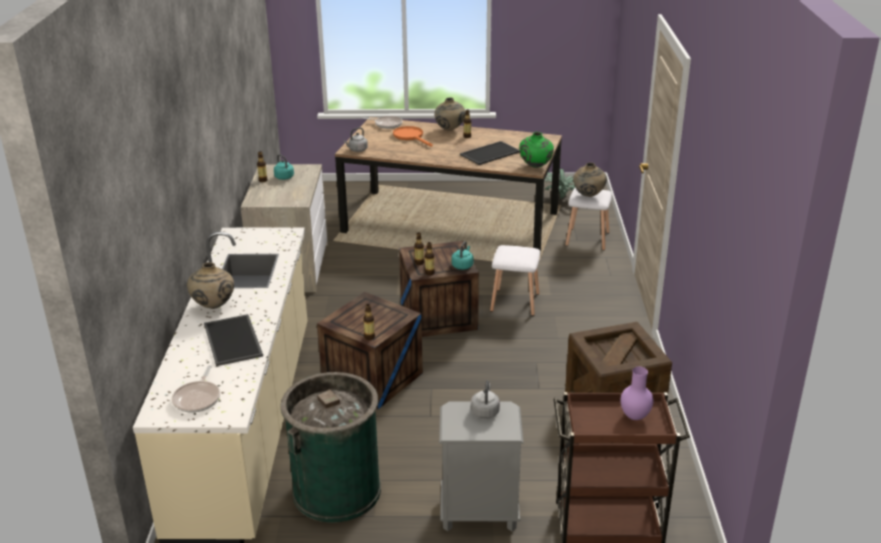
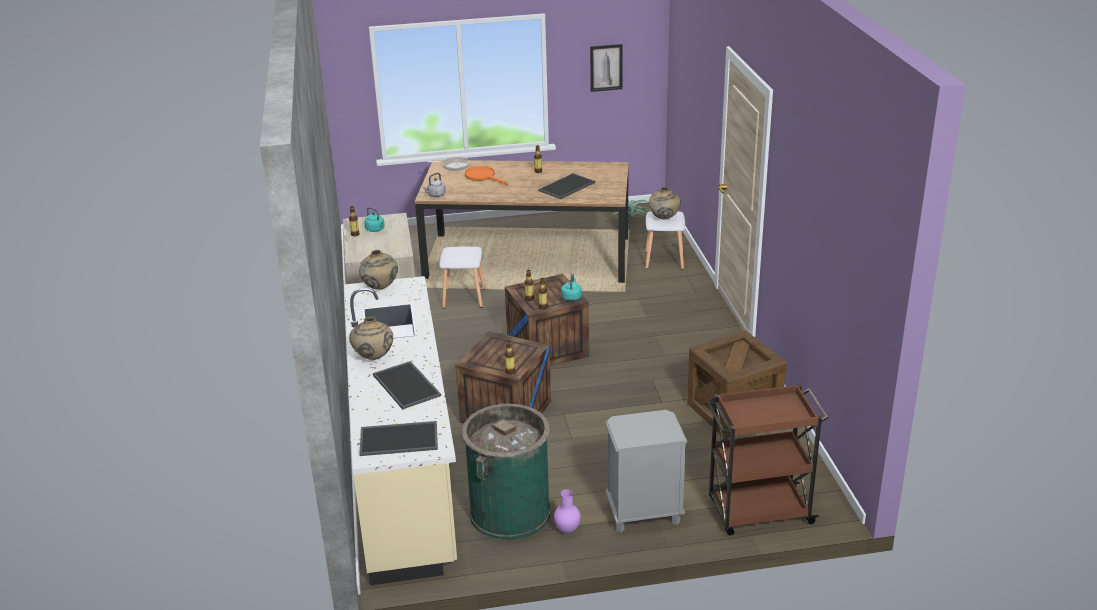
camera: 10 degrees left, 0 degrees up
frying pan [172,365,220,413] -> tray [359,421,438,456]
beige vase [434,97,466,131] -> beige vase moved to [359,250,398,290]
grey kettle [471,380,500,419] -> none
white stool [490,245,540,316] -> white stool moved to [439,247,485,308]
green vase [519,132,554,168] -> none
purple vase [621,367,653,420] -> purple vase moved to [554,489,581,533]
none -> picture [590,44,623,92]

